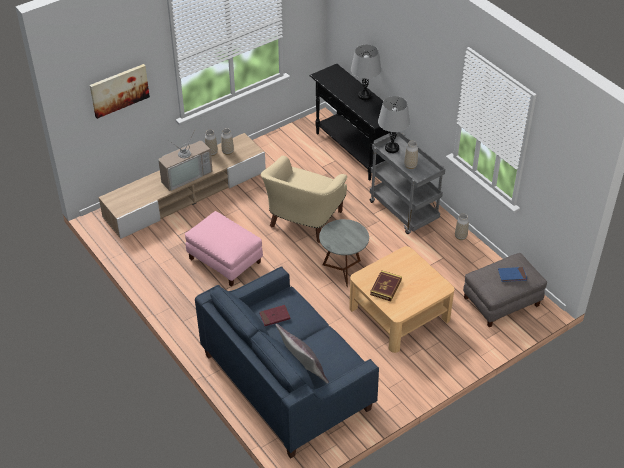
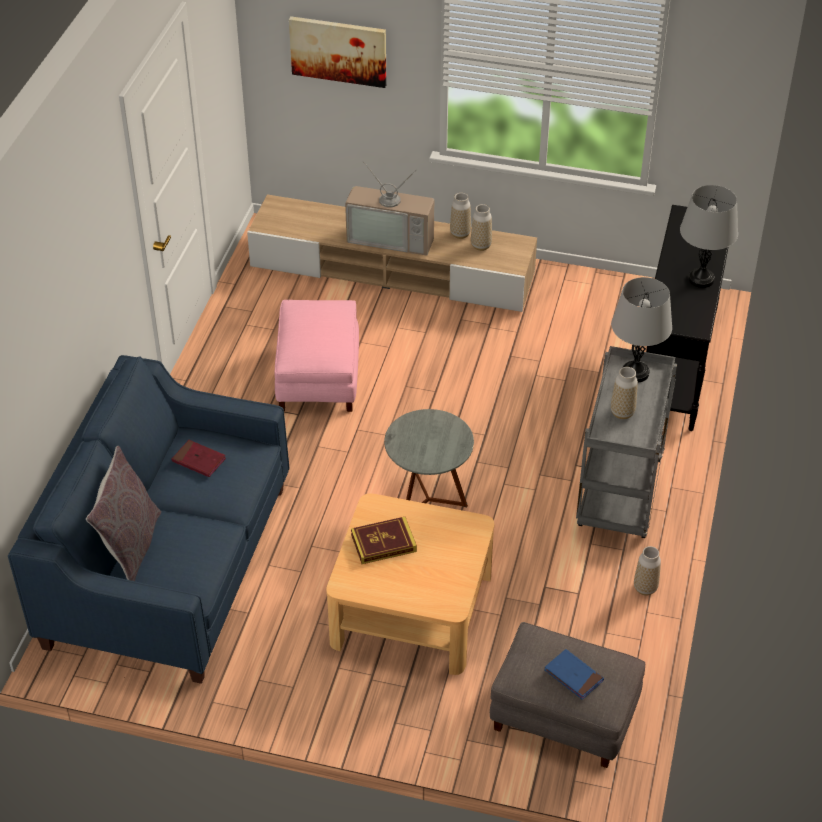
camera: 50 degrees right, 0 degrees up
beige armchair [261,156,347,243] -> none

